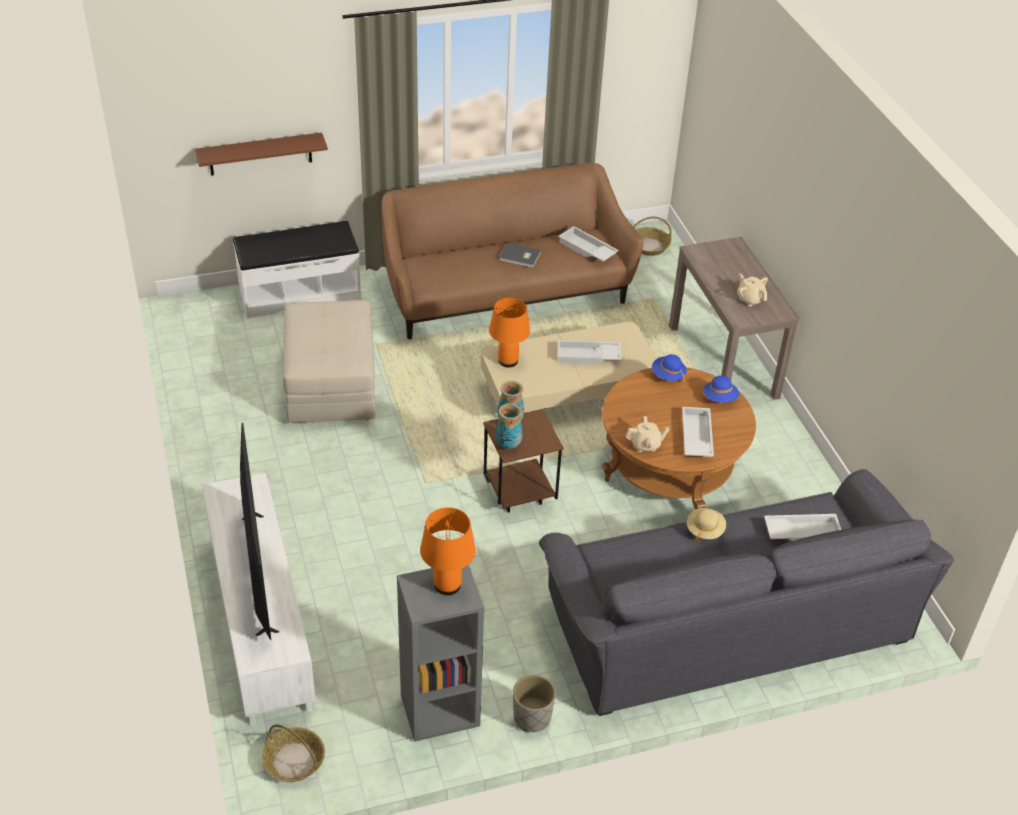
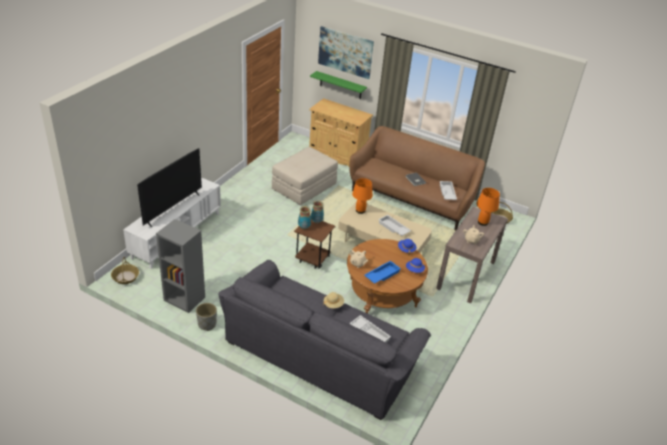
camera: 45 degrees right, 5 degrees down
brown shelf [195,132,328,176] -> green shelf [310,71,367,99]
white bench [233,221,361,319] -> beige cabinet [309,98,373,166]
orange table lamp [420,507,476,595] -> orange table lamp moved to [477,188,500,226]
white tray [682,407,714,457] -> blue tray [365,261,401,284]
none -> picture [318,26,374,79]

